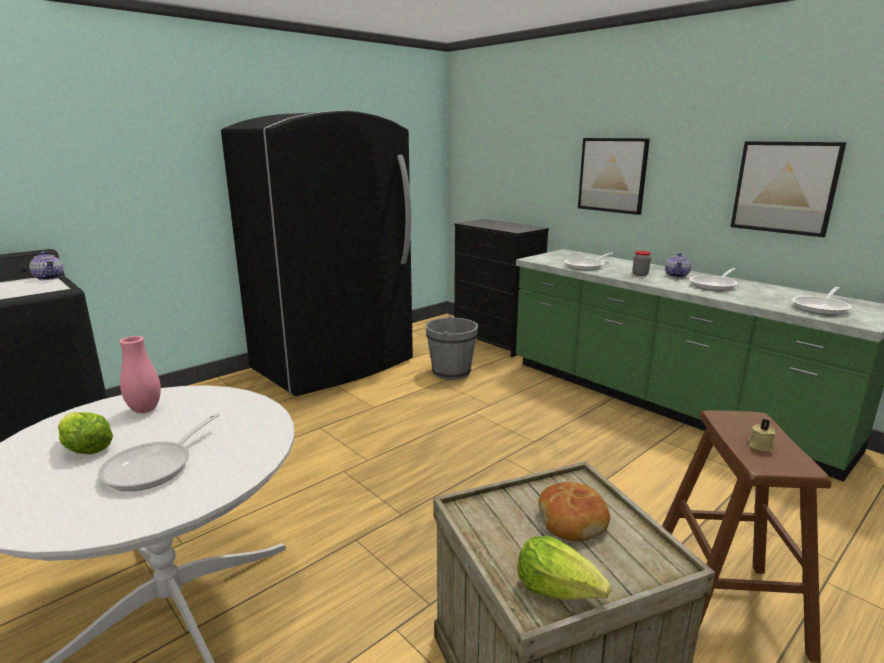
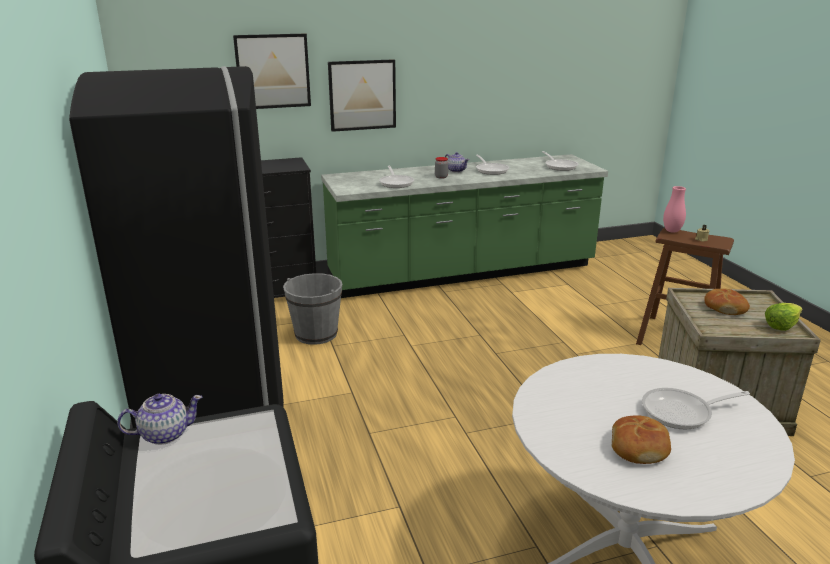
camera: 65 degrees left, 5 degrees up
lettuce [58,412,113,454] -> bread [612,415,671,464]
frying pan [98,413,219,491] -> frying pan turned 120 degrees clockwise [642,388,750,429]
pink vase [120,336,161,413] -> pink vase moved to [663,186,686,233]
picture [731,141,847,237] -> picture moved to [233,34,311,109]

